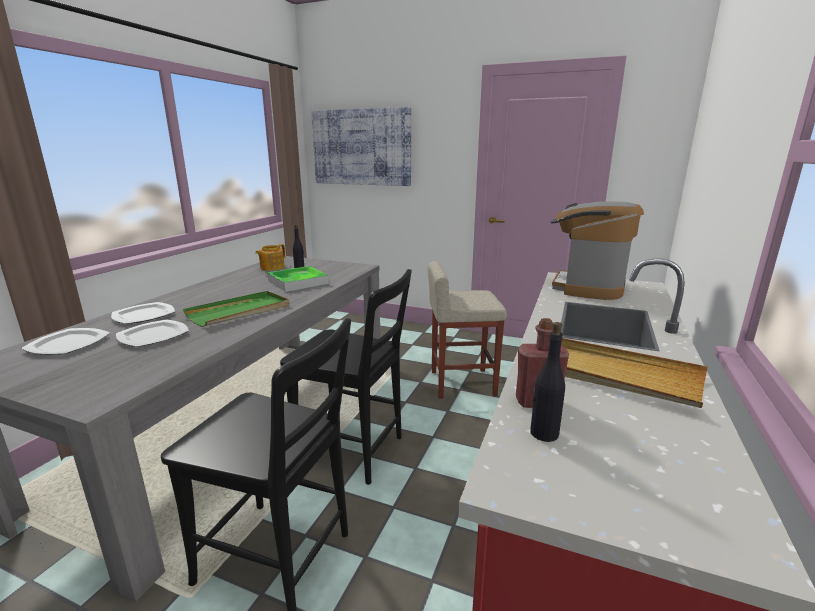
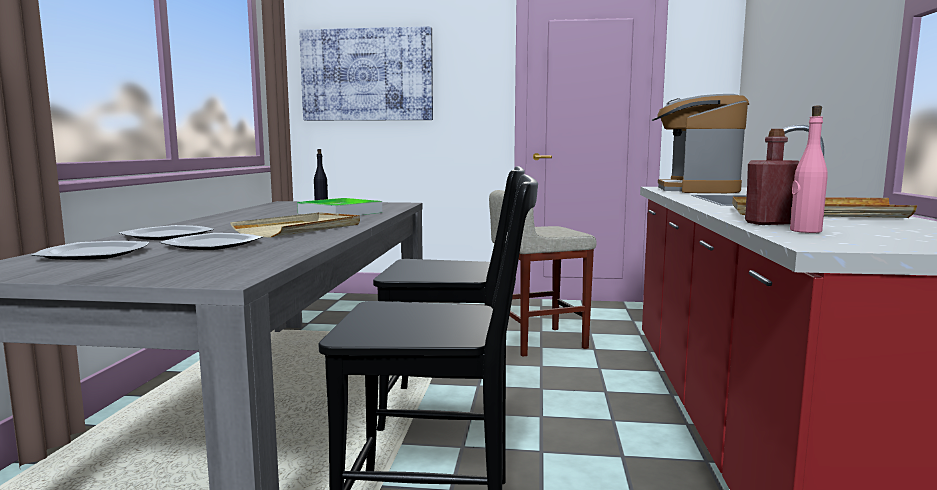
camera: 15 degrees left, 10 degrees down
green tray [183,291,289,327] -> beige tray [230,212,360,237]
teapot [255,244,285,271] -> none
black bottle [530,322,565,442] -> pink bottle [790,106,828,233]

